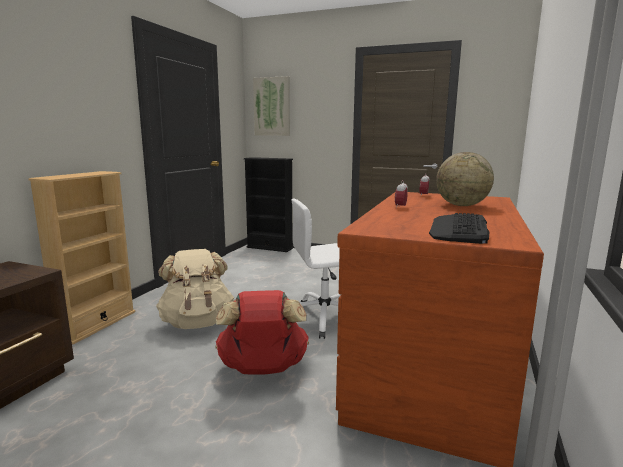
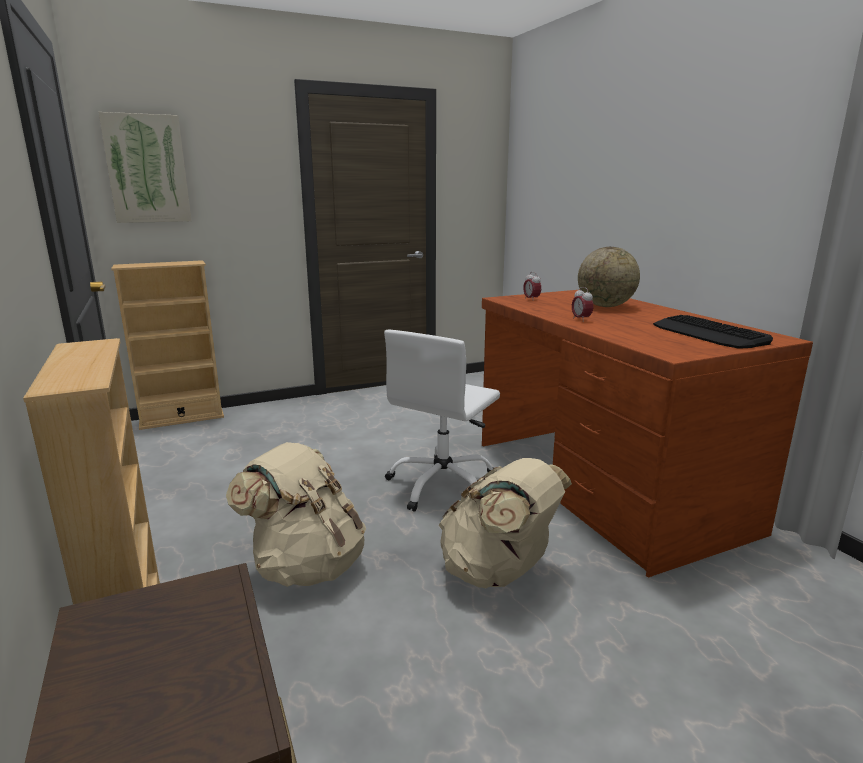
camera: 45 degrees left, 5 degrees up
red backpack [215,290,309,375] -> beige backpack [439,458,572,588]
black bookcase [244,157,293,252] -> beige bookcase [111,260,224,430]

